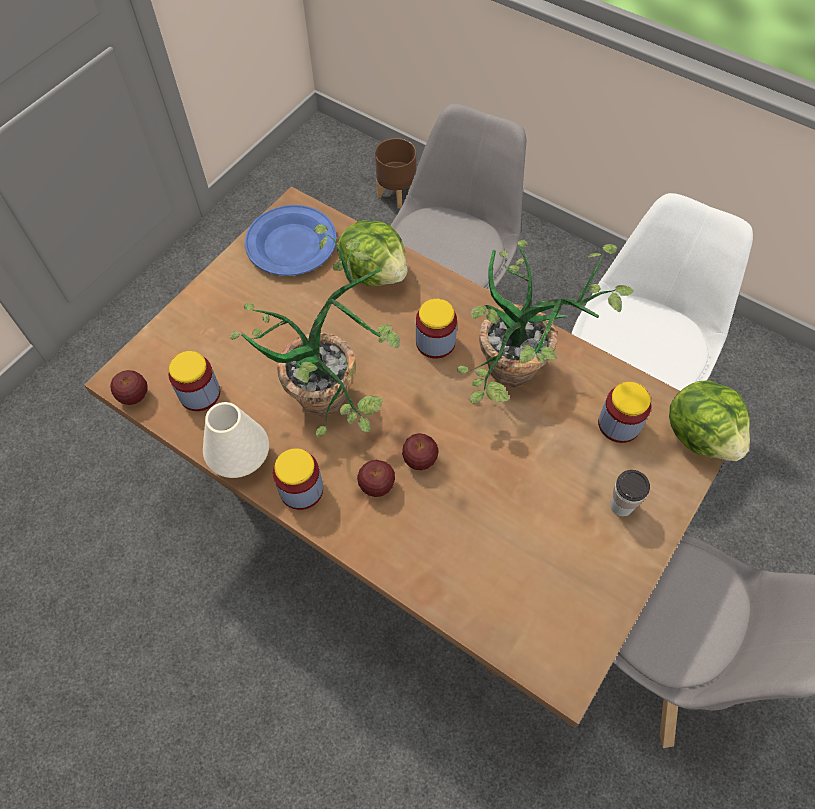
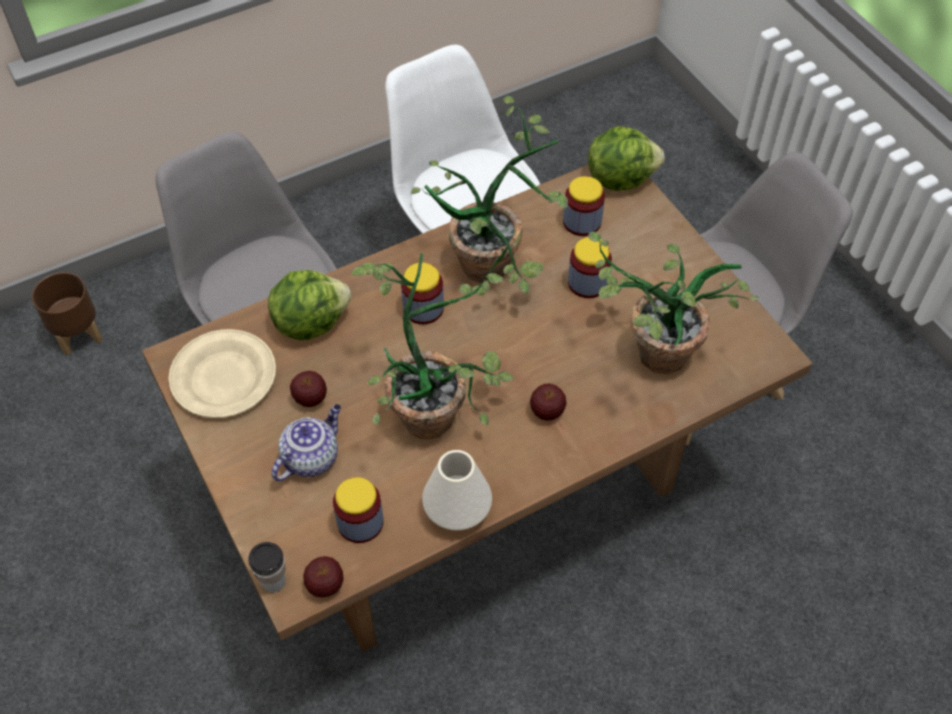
camera: 65 degrees left, 5 degrees down
blue plate [245,205,337,276] -> beige plate [169,329,276,418]
jar [273,448,323,510] -> jar moved to [568,237,612,298]
apple [402,433,438,470] -> apple moved to [290,371,327,407]
cup [610,470,650,516] -> cup moved to [248,542,286,593]
none -> teapot [271,404,341,481]
none -> potted plant [588,232,759,374]

